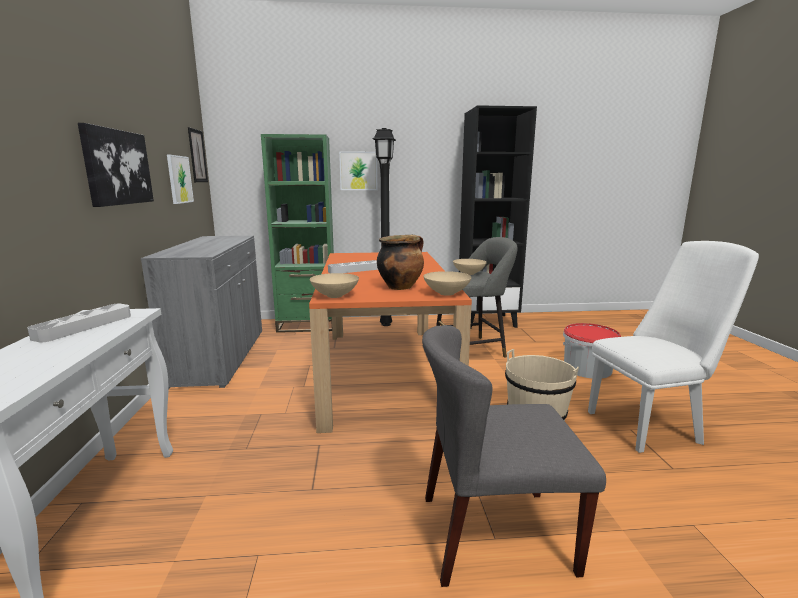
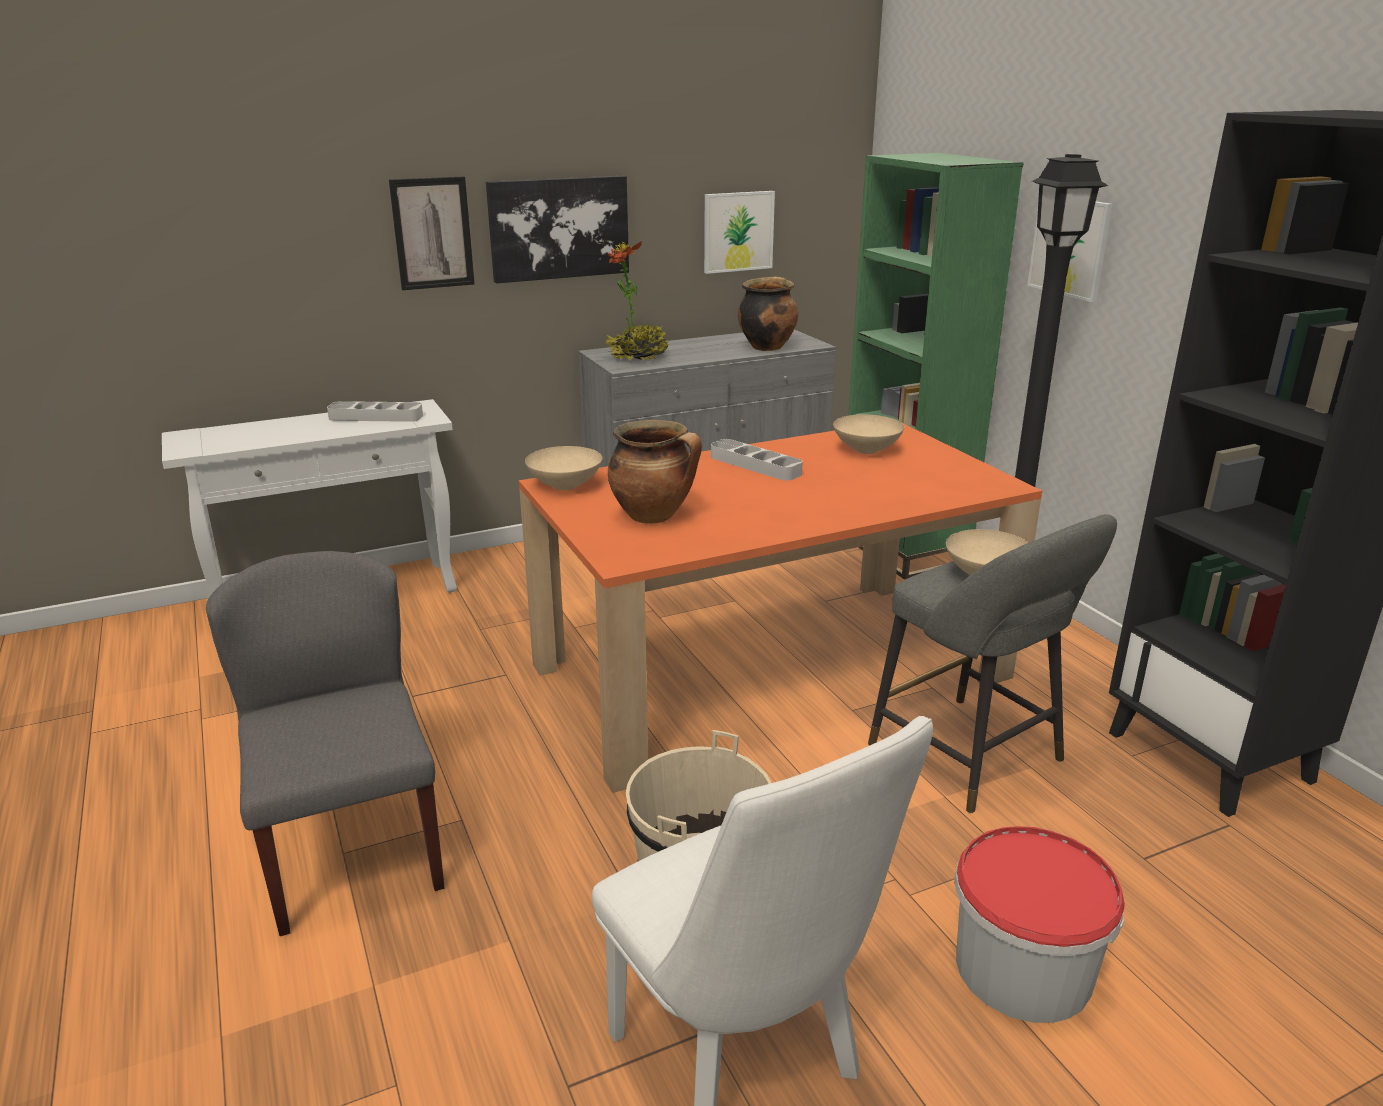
camera: 70 degrees right, 10 degrees up
picture [188,127,208,182] -> picture moved to [389,177,475,290]
beige bowl [423,271,472,296] -> beige bowl moved to [833,414,904,454]
none -> potted plant [606,241,669,361]
none -> cooking pot [738,276,798,351]

